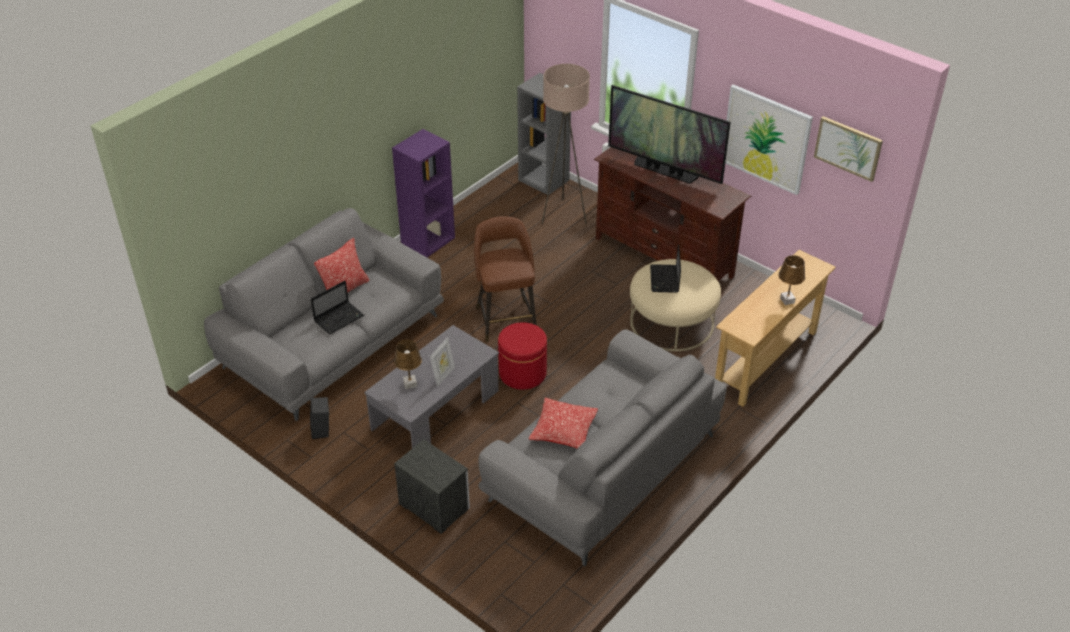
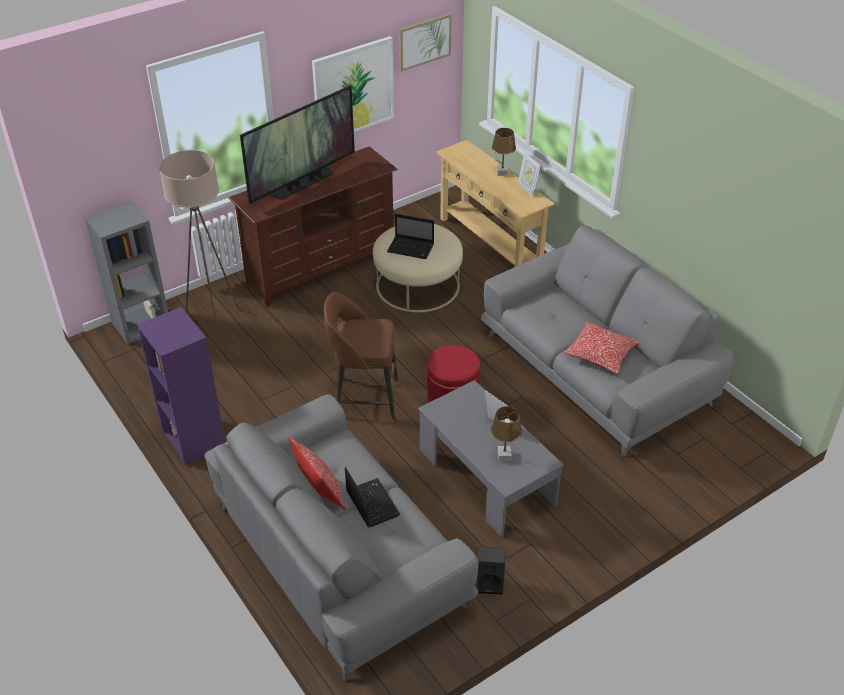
camera: 75 degrees left, 0 degrees up
nightstand [394,439,470,534] -> none
none -> picture frame [518,152,541,197]

